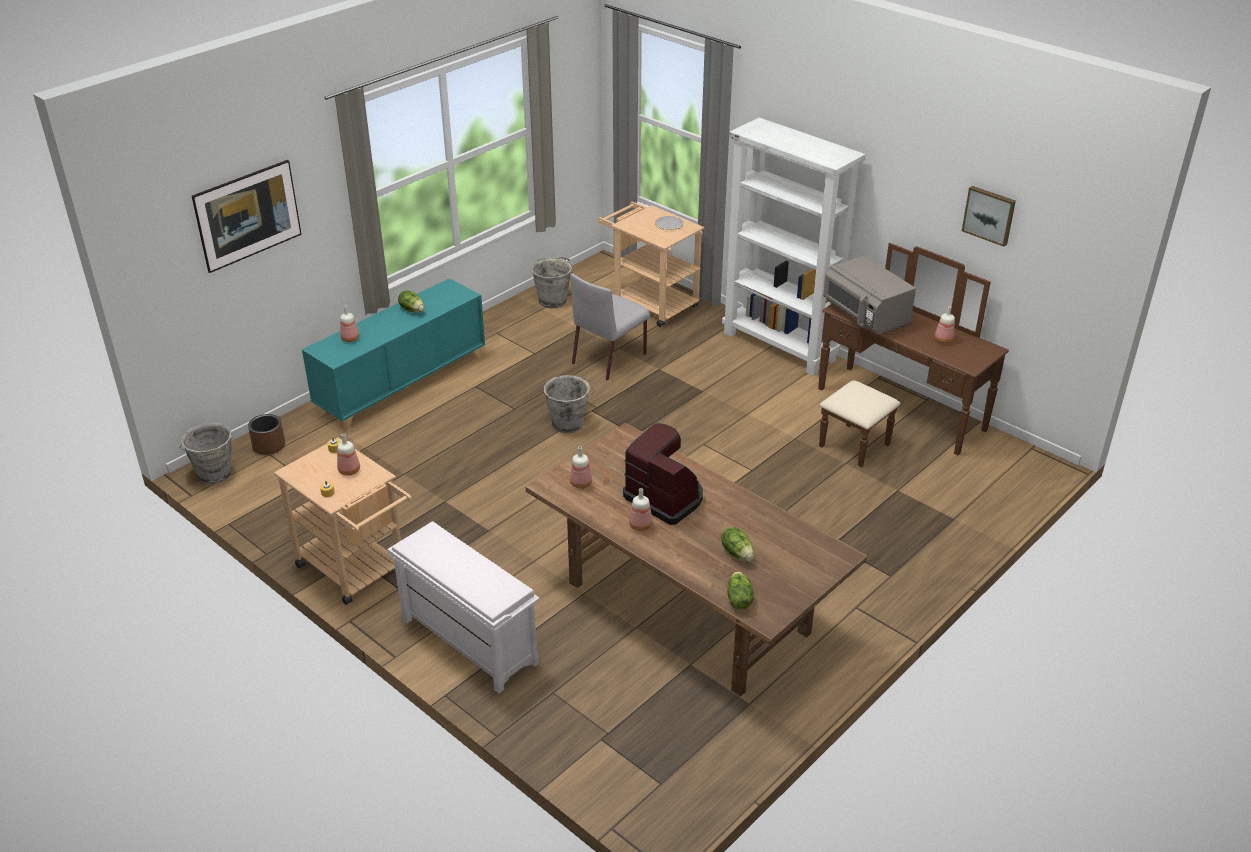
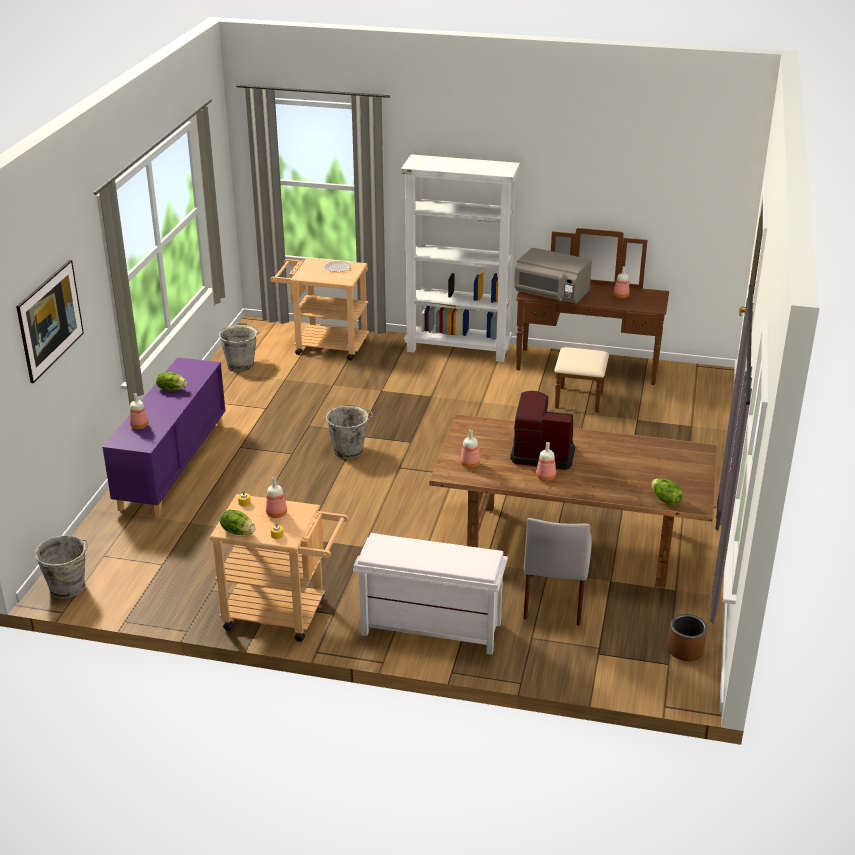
camera: 30 degrees left, 5 degrees down
brown planter [248,414,285,455] -> brown planter moved to [667,614,707,661]
turquoise cabinet [302,278,485,432] -> purple cabinet [103,357,226,516]
grey chair [571,274,650,380] -> grey chair moved to [524,518,592,626]
lettuce [721,527,754,562] -> lettuce moved to [220,509,255,535]
picture [962,186,1016,247] -> none

